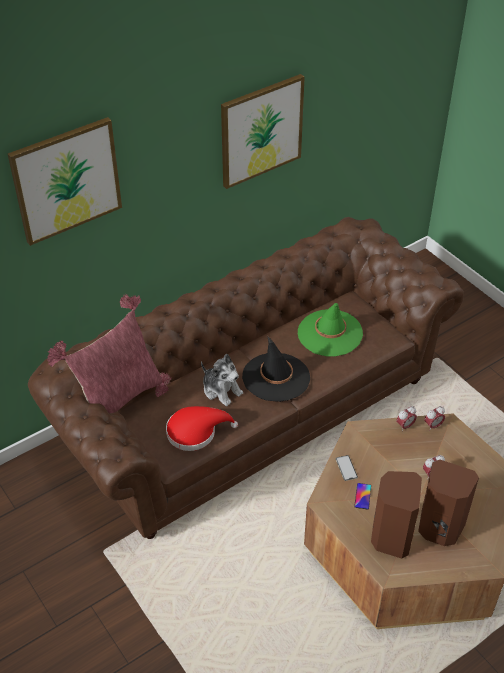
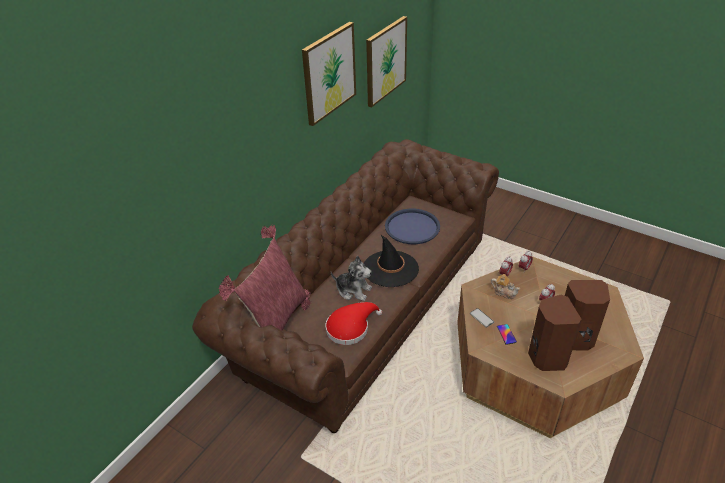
camera: 20 degrees left, 5 degrees down
picture [8,117,122,246] -> picture moved to [366,16,407,108]
green hat [298,303,363,356] -> blue tray [385,209,440,244]
none -> teapot [491,274,520,299]

